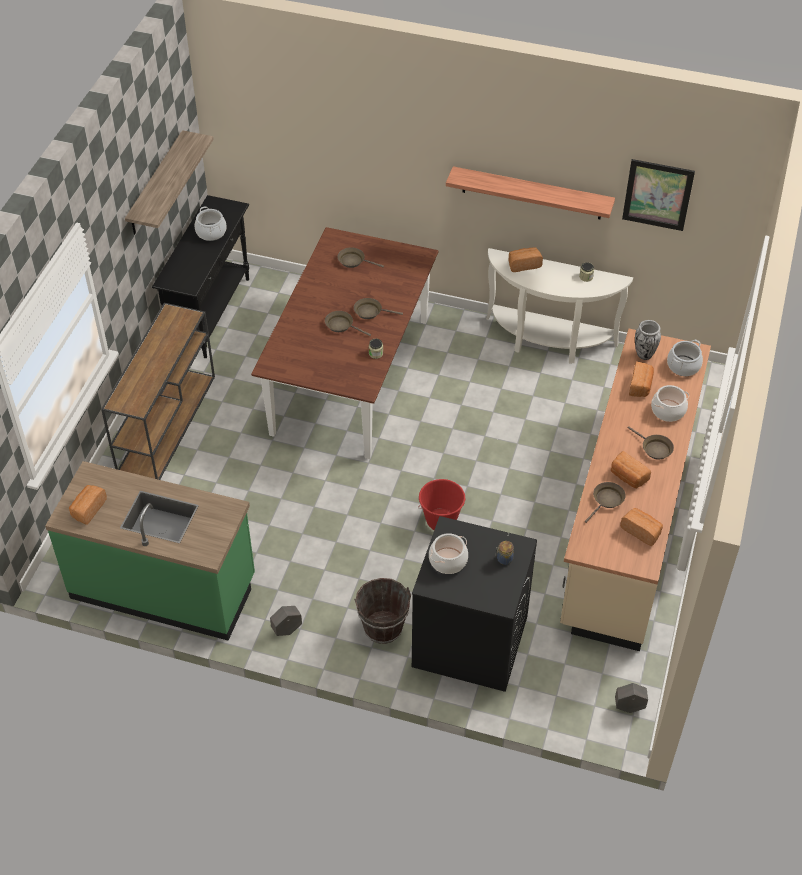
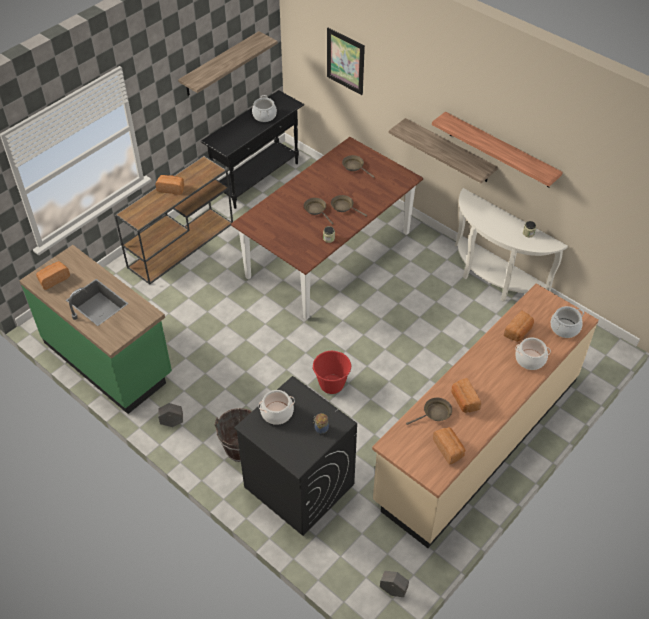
camera: 25 degrees right, 0 degrees up
bread [508,247,543,272] -> bread moved to [155,175,184,195]
picture [622,159,695,231] -> picture moved to [327,28,365,95]
brown frying pan [628,427,674,459] -> none
vase [635,320,661,360] -> none
none -> shelf [389,118,498,183]

